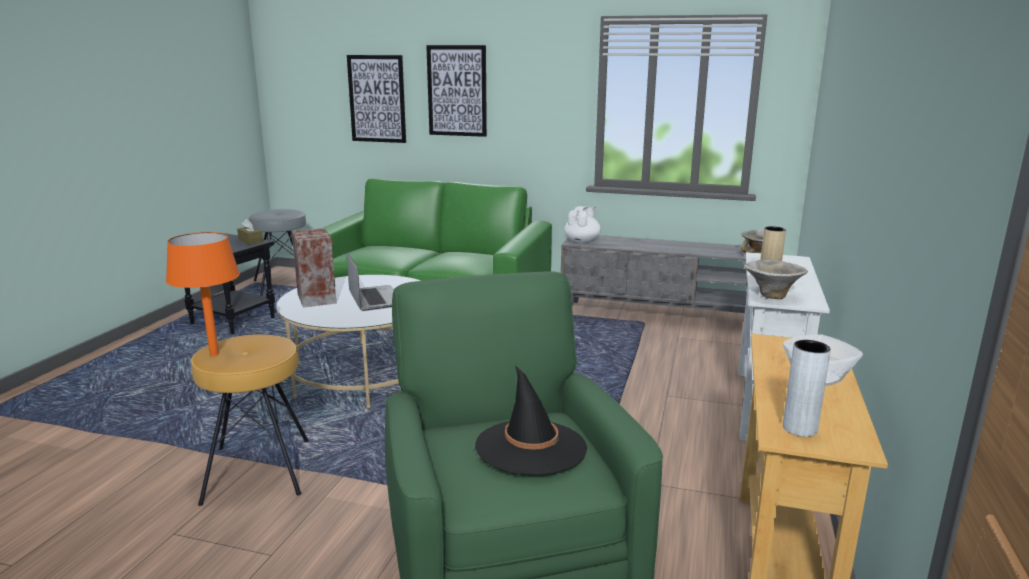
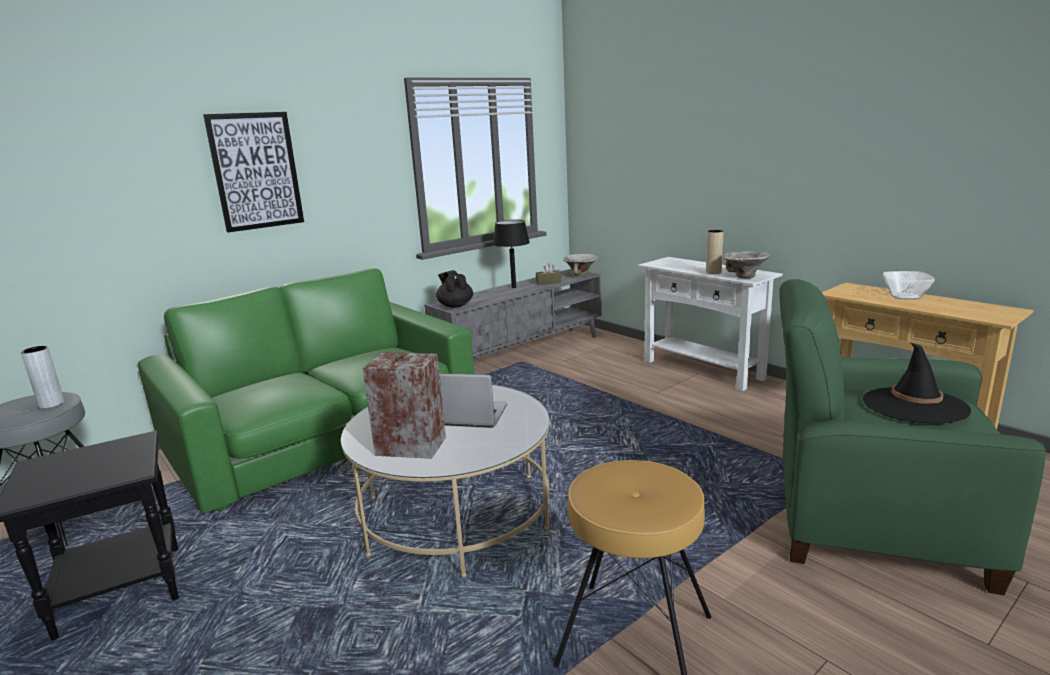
camera: 55 degrees left, 0 degrees up
orange table lamp [166,232,240,356] -> none
brown tissue box [237,219,263,245] -> brown tissue box moved to [536,263,561,285]
picture [347,55,406,143] -> none
white teapot [564,206,601,243] -> black teapot [436,270,473,308]
grey vase [783,340,831,437] -> grey vase moved to [21,346,64,409]
none -> black table lamp [493,220,530,288]

